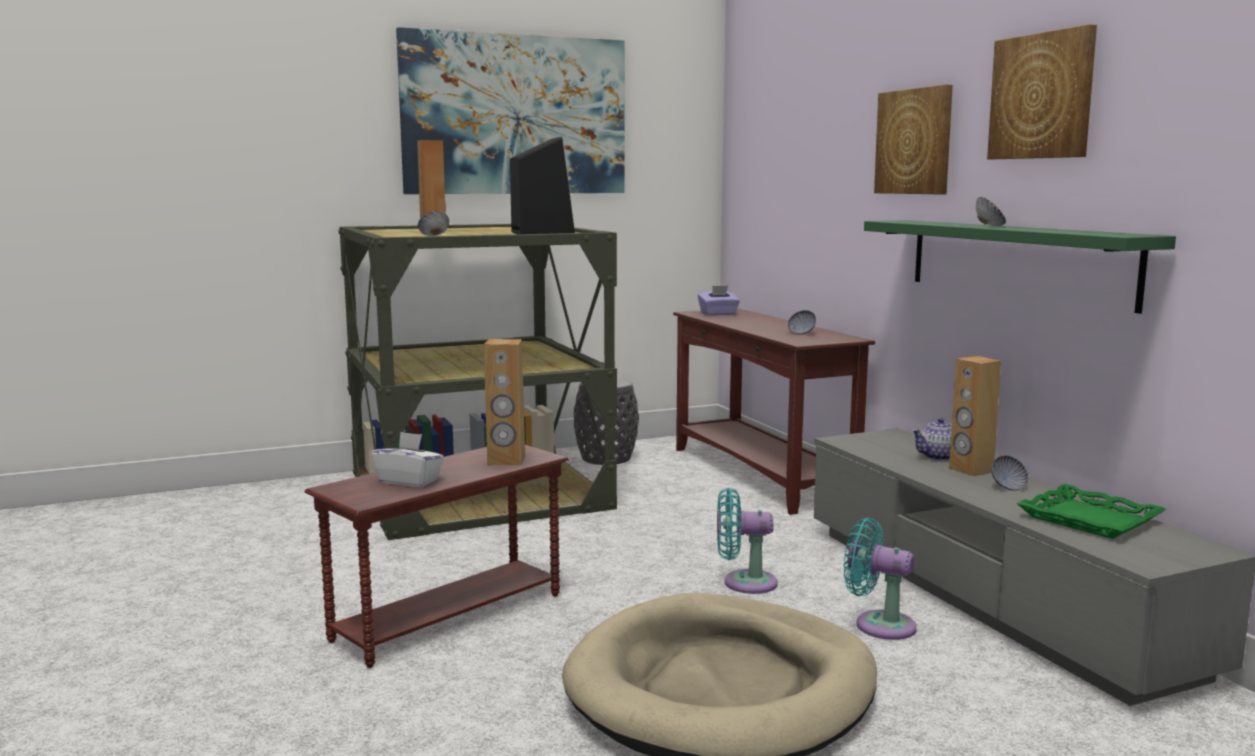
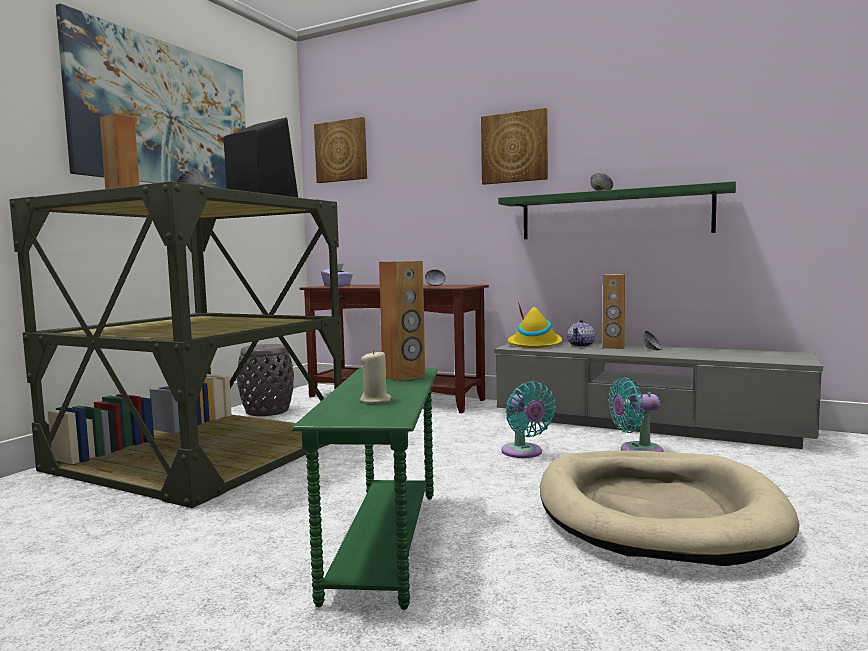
camera: 40 degrees left, 5 degrees down
brown side table [305,445,568,668] -> green side table [291,368,438,610]
white tissue box [371,432,444,487] -> beige candle [360,350,391,403]
turquoise fan [717,488,778,594] -> turquoise fan turned 75 degrees counterclockwise [502,381,556,458]
picture [987,24,1097,159] -> picture moved to [314,117,367,183]
green tray [1016,484,1166,539] -> none
none -> yellow hat [508,302,562,348]

